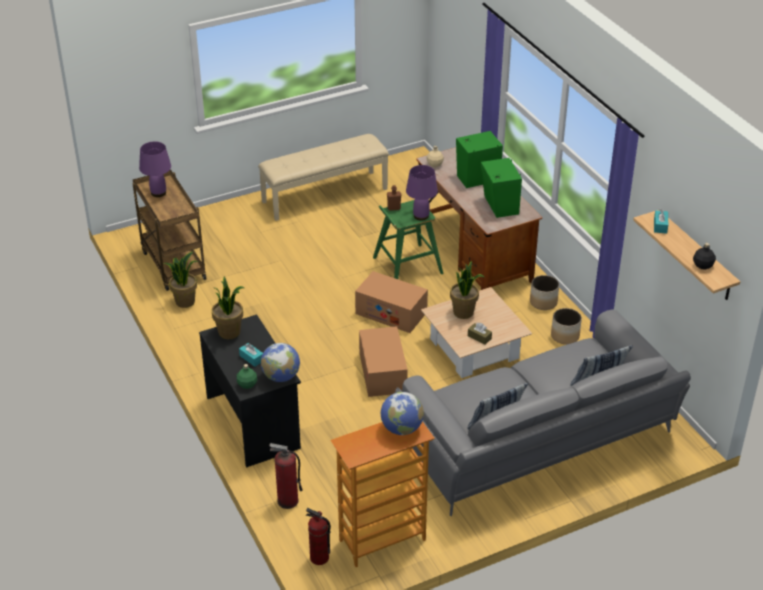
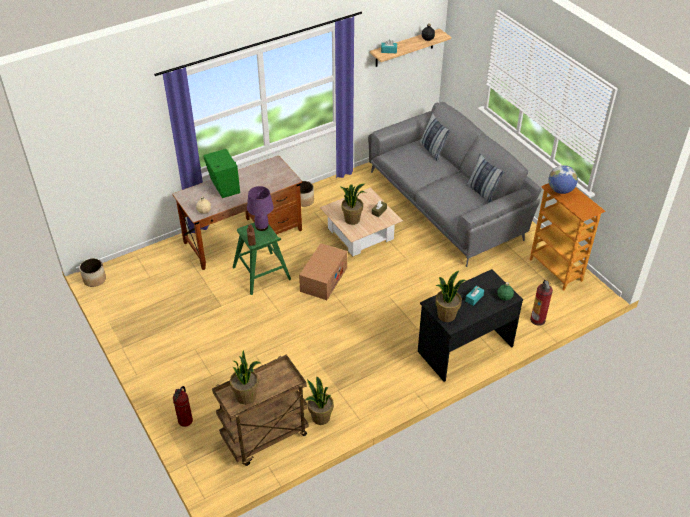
camera: 95 degrees left, 5 degrees up
purple table lamp [139,141,171,197] -> potted plant [230,350,260,404]
beige bench [258,134,389,221] -> none
globe [261,343,300,382] -> none
fire extinguisher [306,508,331,565] -> fire extinguisher moved to [173,386,193,427]
cardboard box [359,326,408,397] -> none
green speaker [481,158,522,218] -> none
planter [551,308,582,344] -> planter moved to [79,258,106,287]

